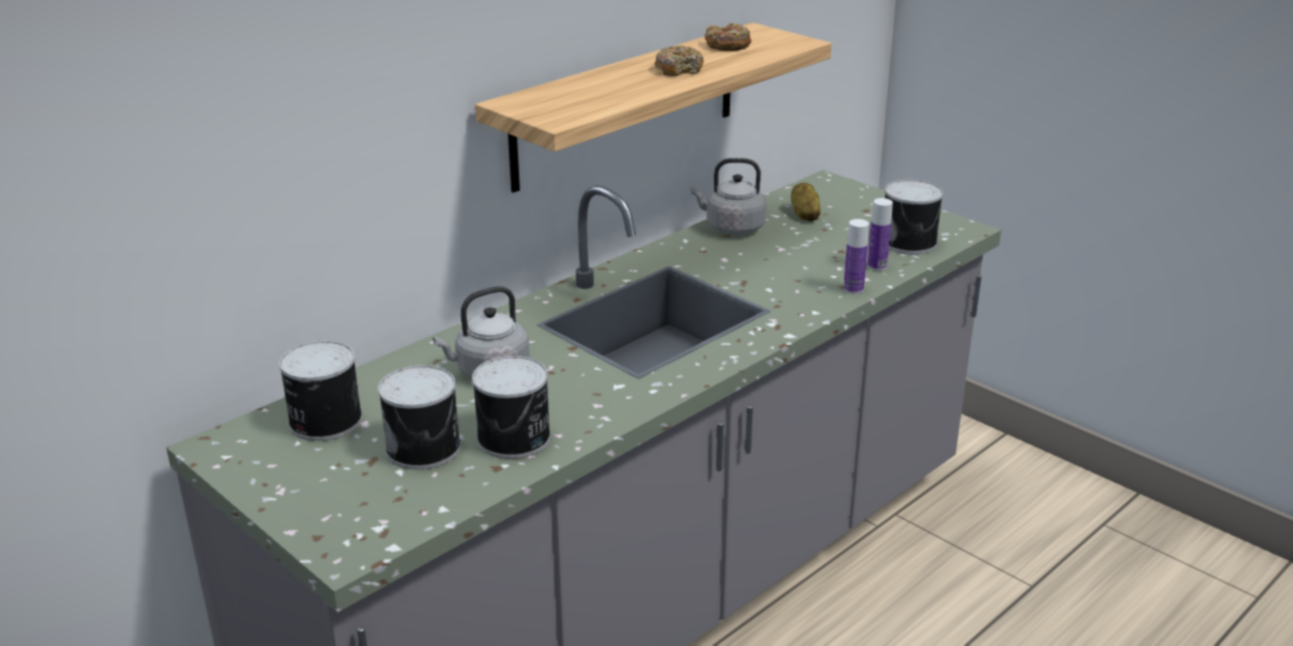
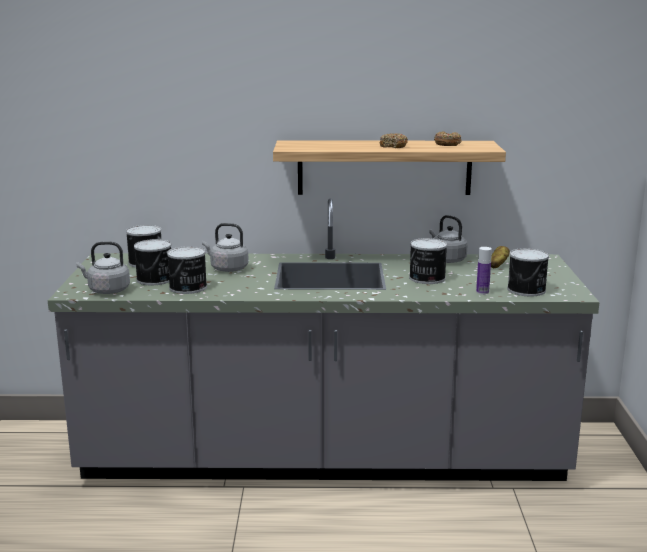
camera: 45 degrees right, 10 degrees down
bottle [843,219,869,294] -> none
none -> grey kettle [77,241,130,294]
none -> can [409,238,447,284]

